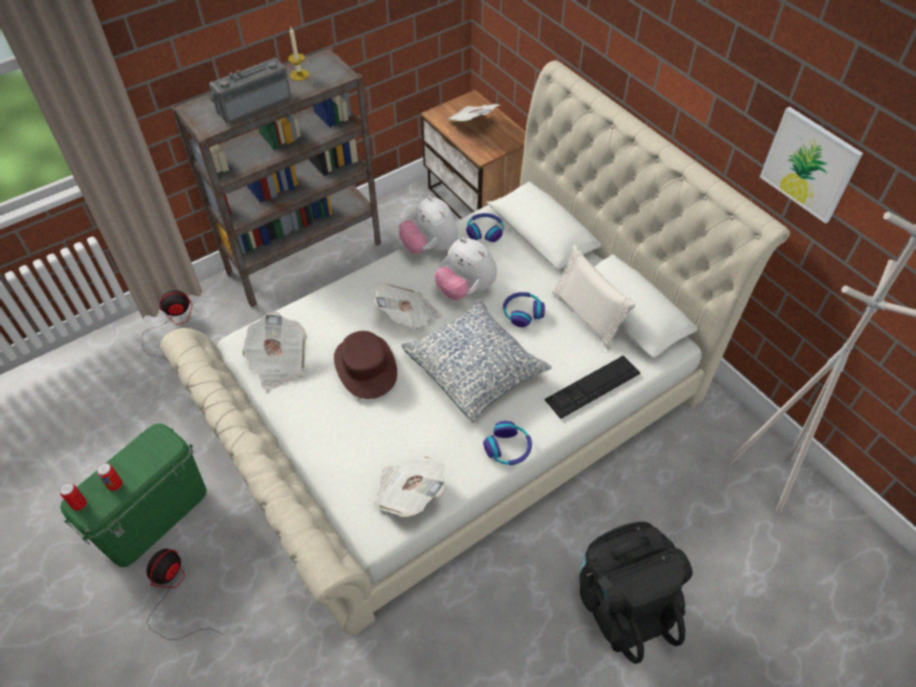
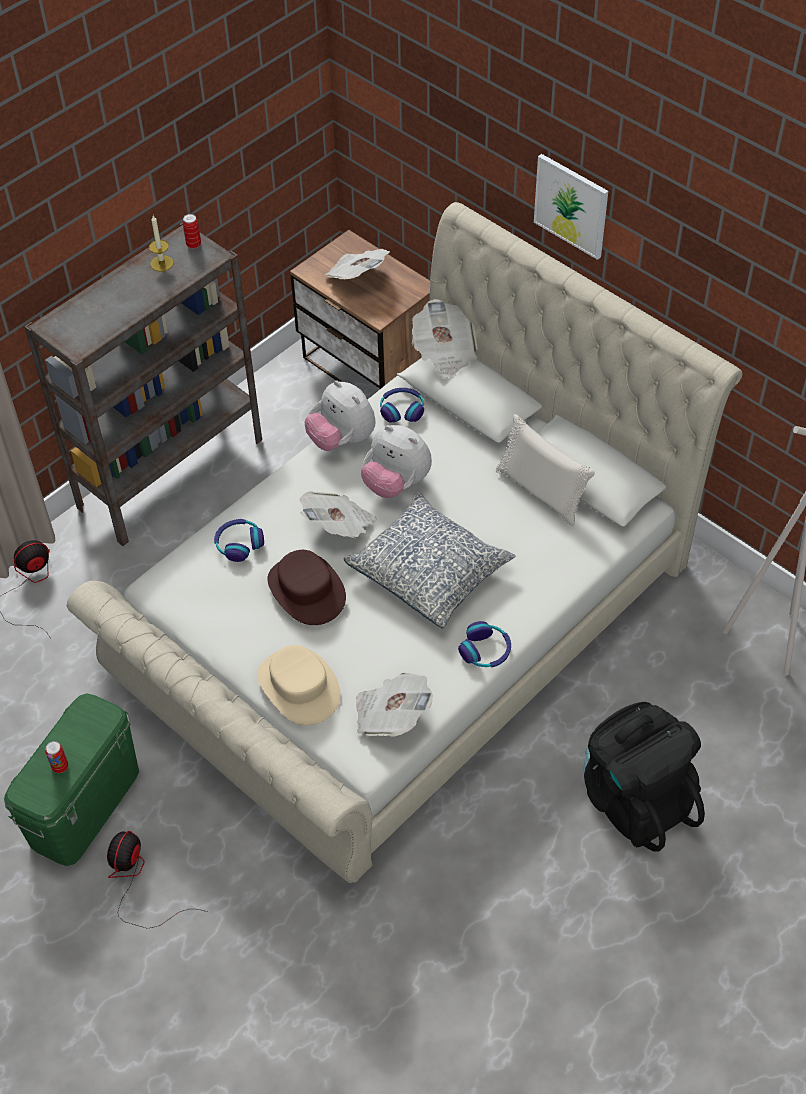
camera: 10 degrees left, 0 degrees up
can [60,483,87,511] -> can moved to [183,214,201,249]
radio [209,58,291,123] -> none
newspaper [242,312,307,390] -> newspaper moved to [412,299,477,378]
headphones [503,292,545,327] -> headphones moved to [214,519,264,562]
keyboard [544,356,641,419] -> none
picture [760,107,863,224] -> picture moved to [534,154,608,260]
none -> beige hat [257,645,341,725]

